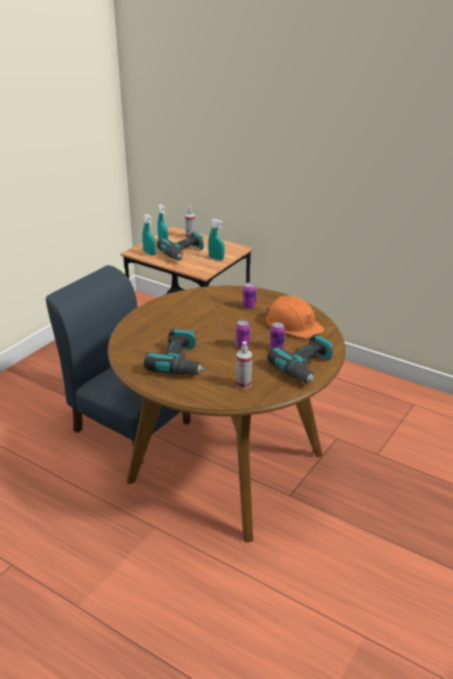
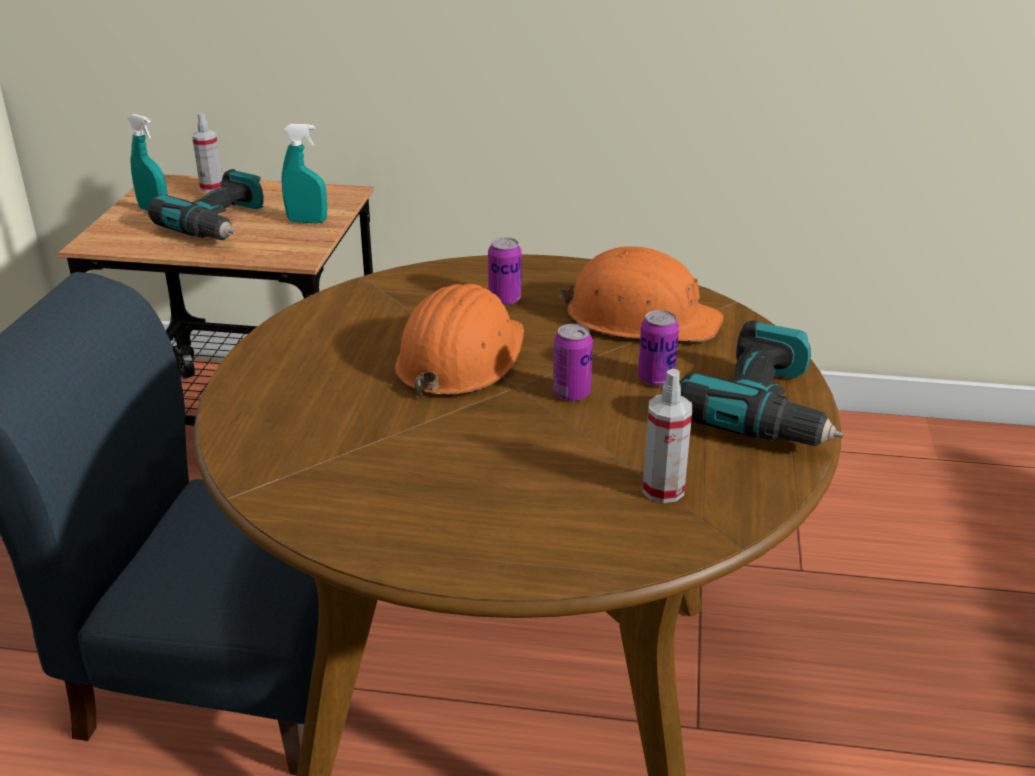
camera: 25 degrees left, 0 degrees up
turquoise spray bottle [142,214,156,256] -> none
power drill [144,329,206,375] -> none
none -> orange hard hat [395,284,524,398]

